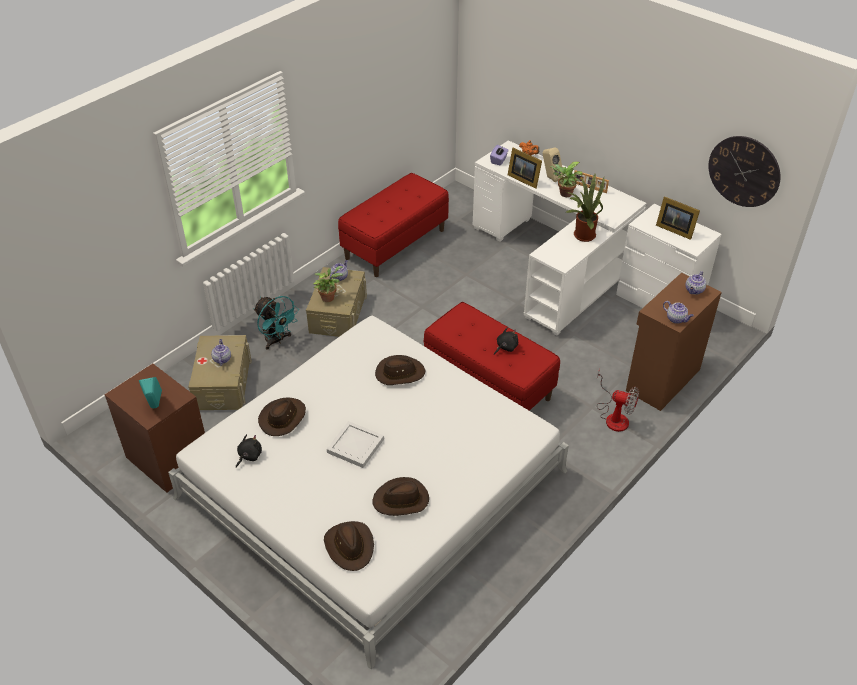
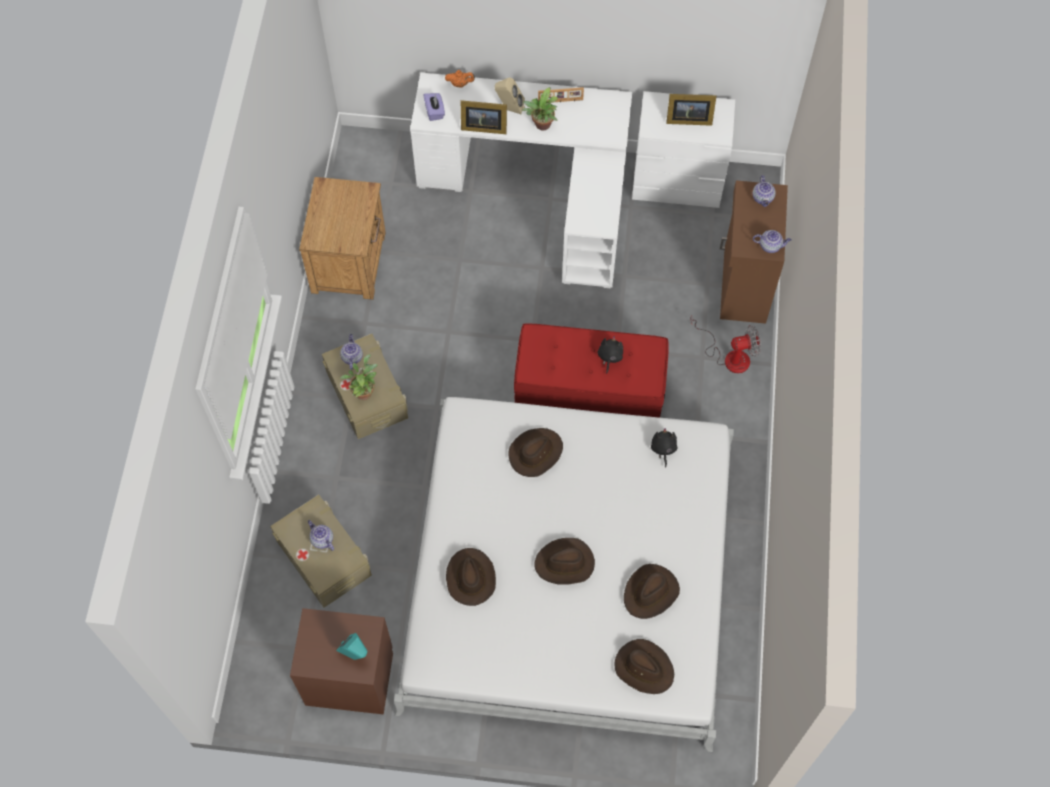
camera: 35 degrees left, 20 degrees up
black plush toy [236,434,262,468] -> black plush toy moved to [651,428,678,467]
turquoise fan [254,296,299,350] -> none
white tray [327,421,384,468] -> brown hat [534,538,595,585]
red bench [338,173,449,277] -> brown nightstand [299,177,386,300]
potted plant [566,174,605,242] -> none
wall clock [708,136,781,207] -> none

